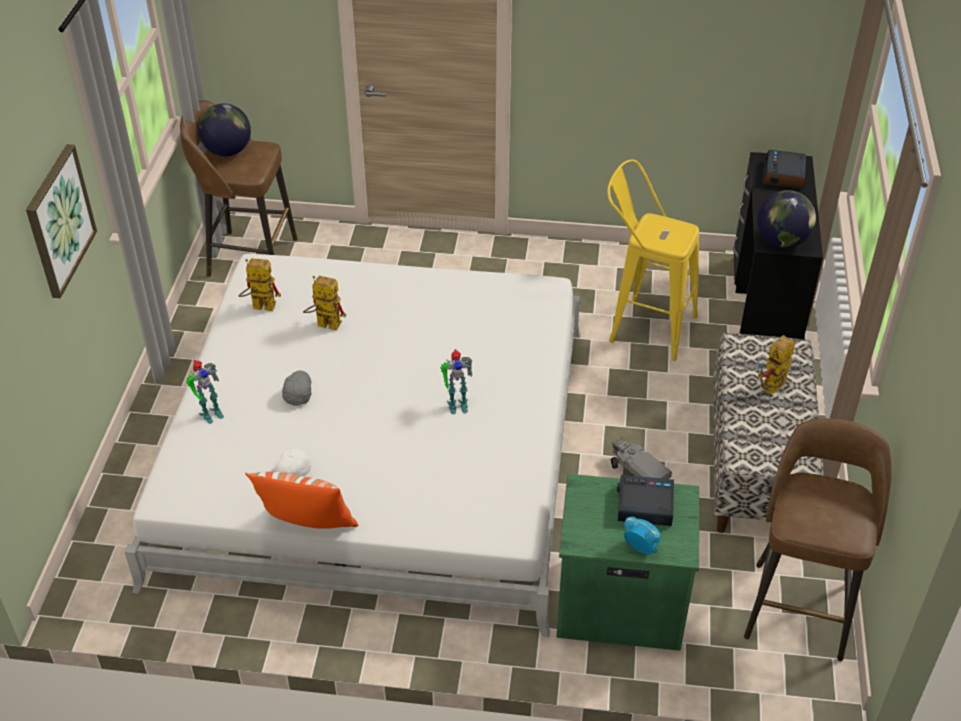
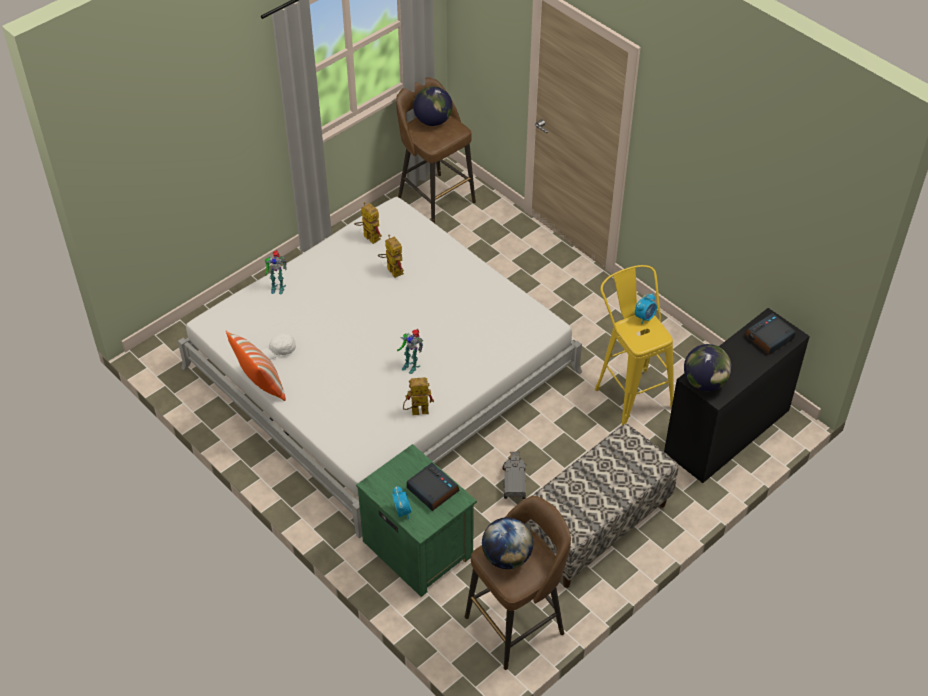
camera: 40 degrees right, 5 degrees up
picture [26,144,97,298] -> none
grey cap [282,370,311,406] -> none
toy robot [758,335,795,394] -> toy robot moved to [403,377,434,415]
none -> globe [482,517,533,569]
none -> alarm clock [635,293,657,324]

